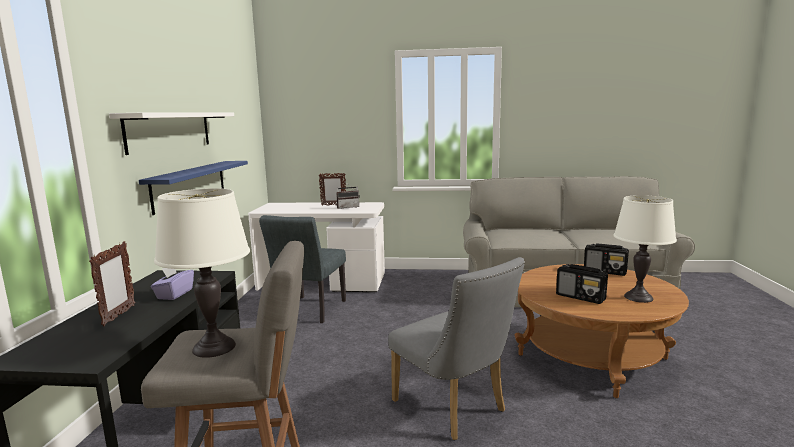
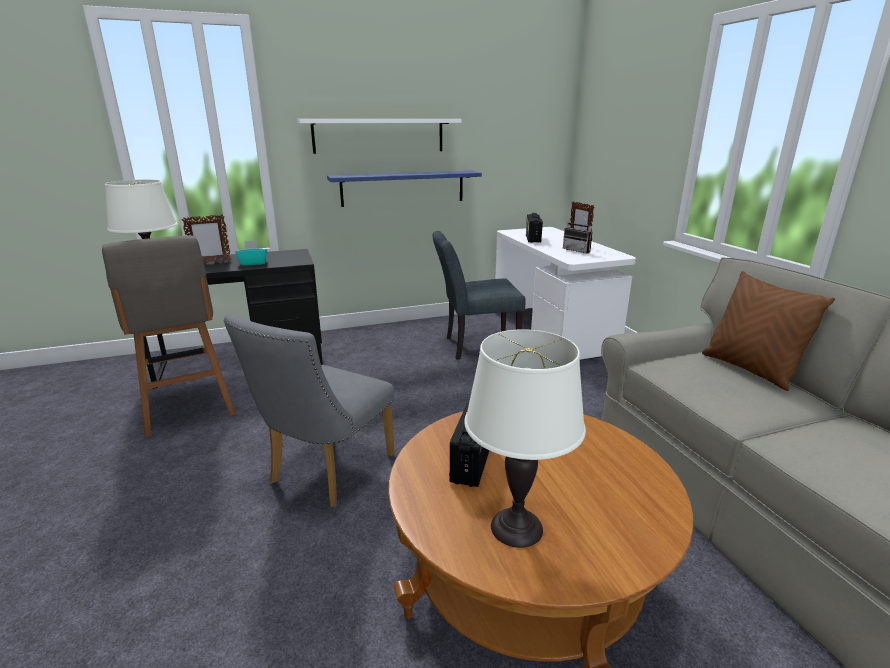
camera: 65 degrees right, 10 degrees up
purple tissue box [151,268,194,300] -> turquoise tissue box [236,241,267,266]
radio [584,243,629,276] -> radio moved to [526,213,543,243]
none -> brown pillow [702,271,835,391]

